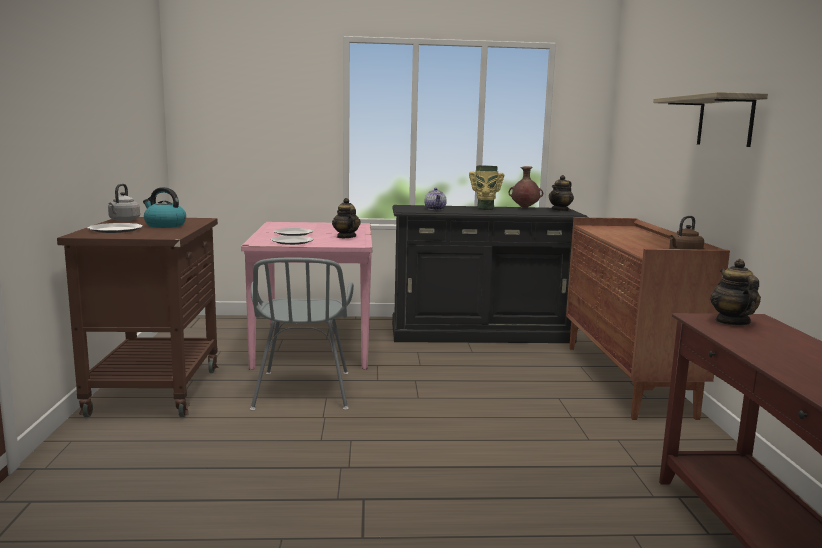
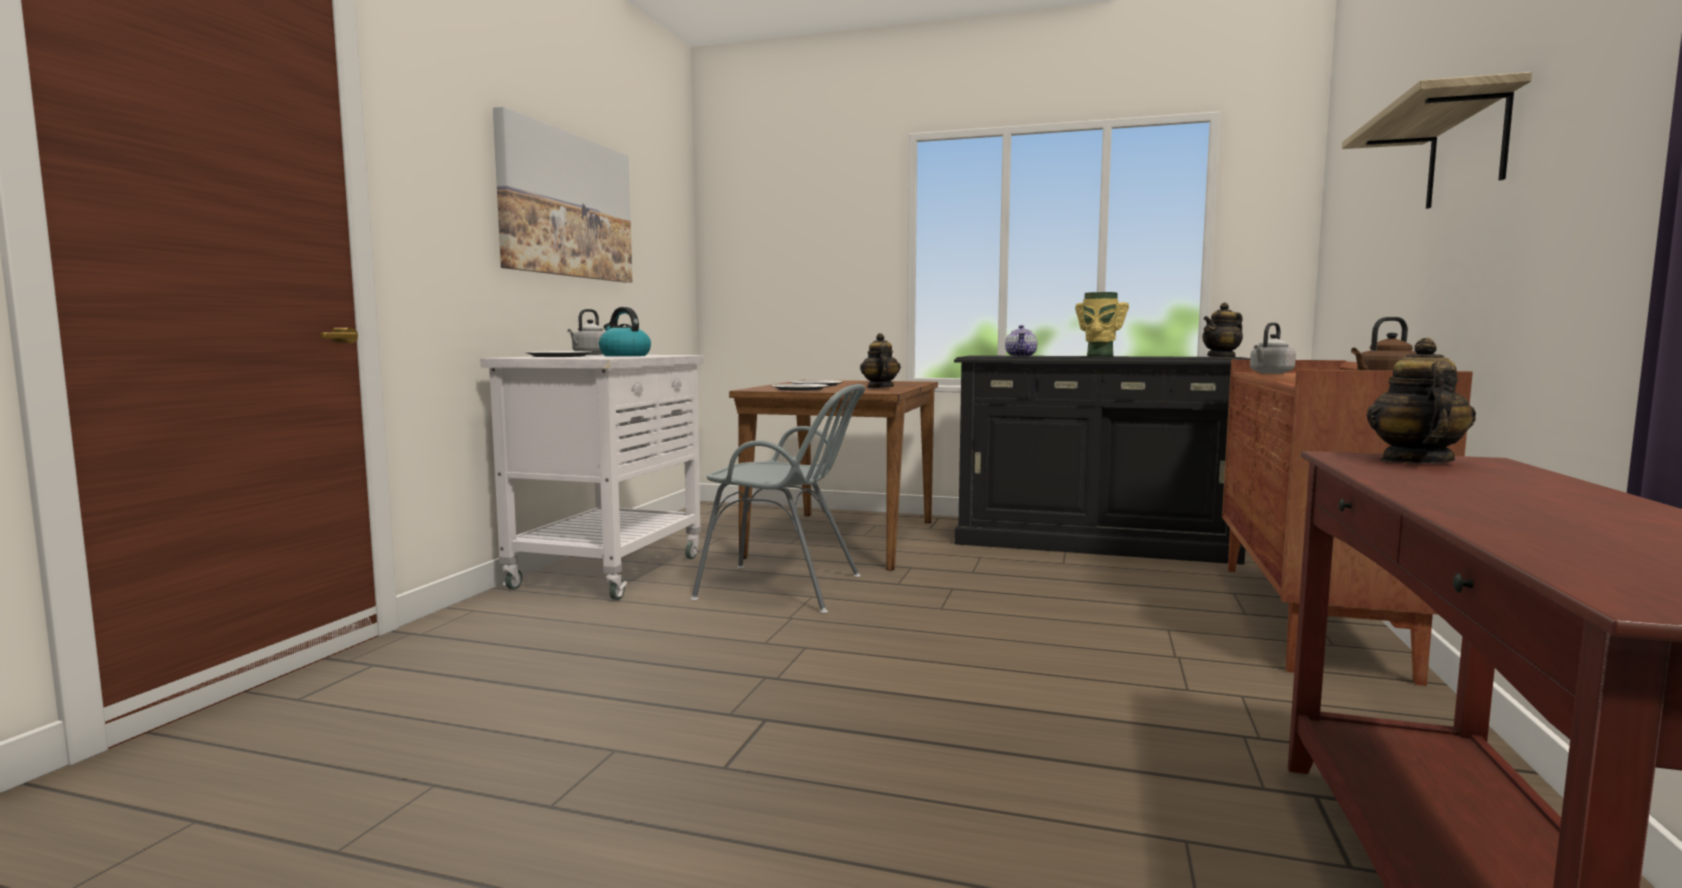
camera: 20 degrees right, 5 degrees down
brown cart [57,217,219,417] -> white cart [480,355,704,600]
pink dining table [241,222,372,370] -> brown dining table [729,380,938,571]
grey chair [250,258,354,411] -> grey chair turned 90 degrees counterclockwise [690,384,865,613]
brown vase [509,166,543,208] -> none
none -> picture [493,107,632,283]
none -> grey kettle [1250,322,1296,374]

